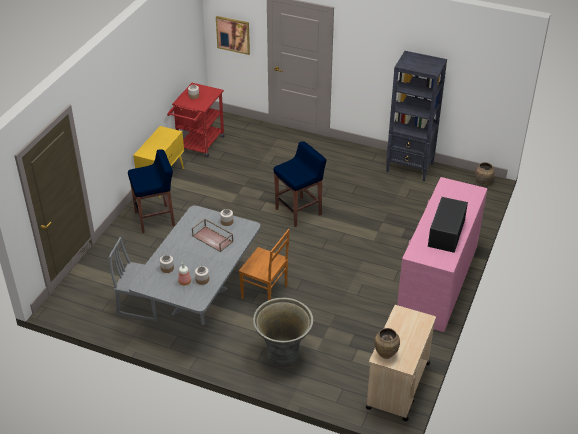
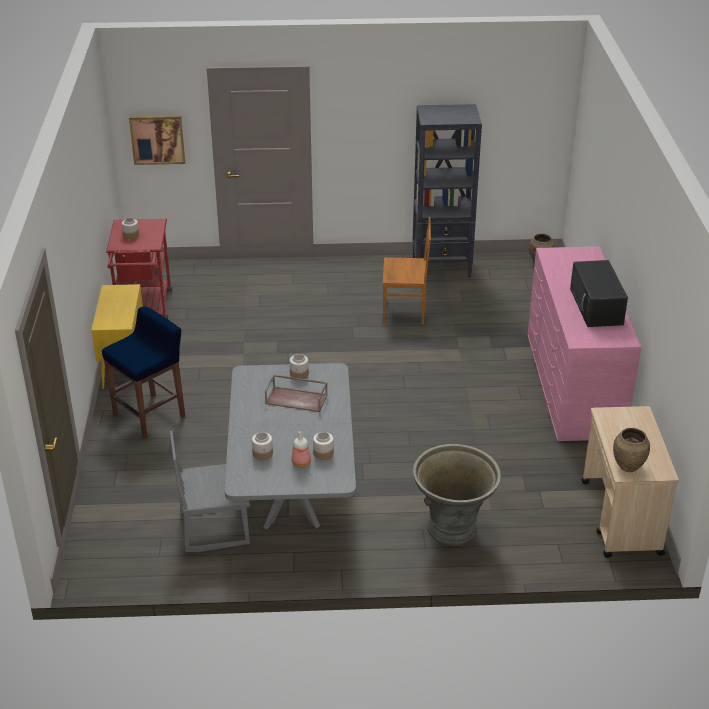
camera: 25 degrees left, 5 degrees down
brown chair [239,229,290,300] -> brown chair moved to [383,217,431,324]
blue stool [274,141,327,227] -> none

